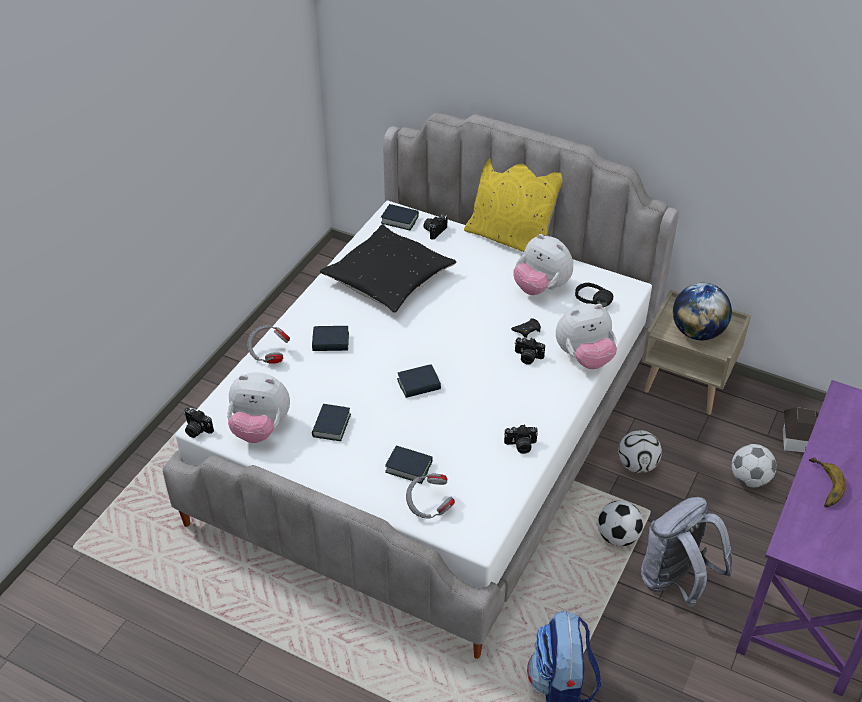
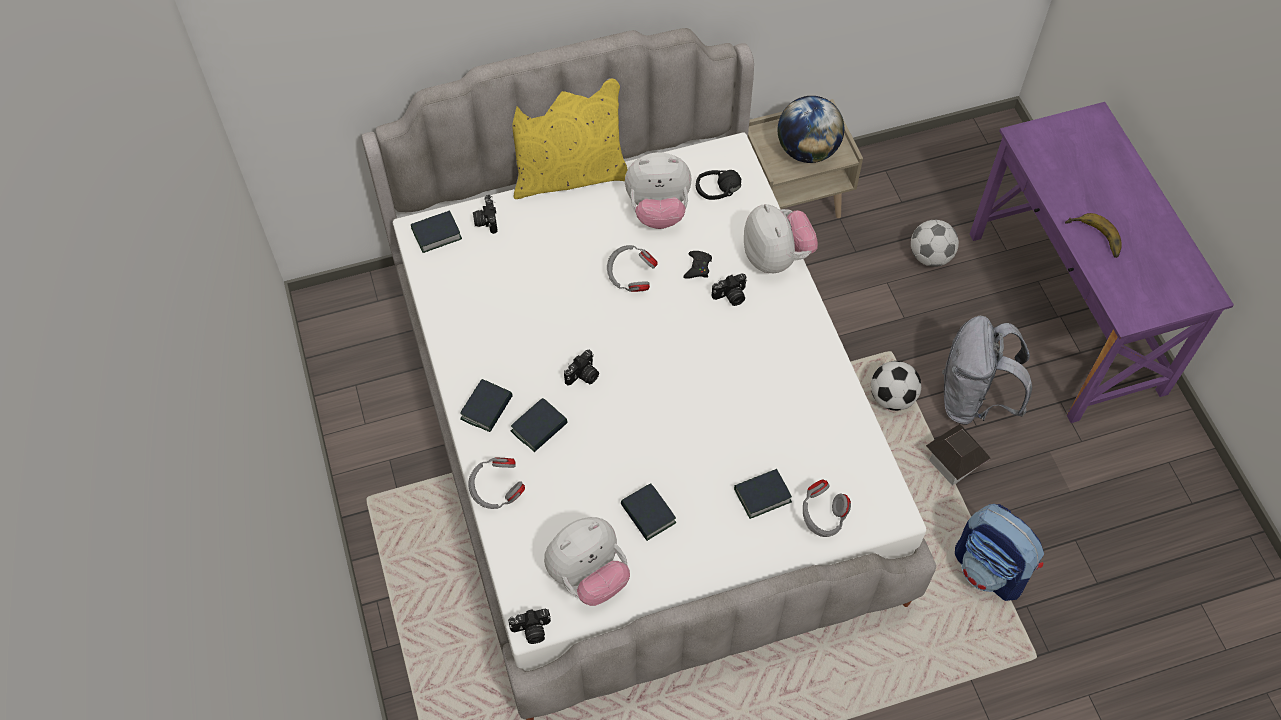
camera: 45 degrees left, 15 degrees up
black pillow [320,224,456,313] -> none
book [397,364,441,398] -> book moved to [460,379,513,432]
camera [504,425,538,454] -> camera moved to [564,350,599,386]
plush toy [556,303,617,369] -> plush toy turned 45 degrees counterclockwise [744,204,818,273]
football [618,430,662,473] -> none
toy house [783,407,819,452] -> toy house moved to [926,424,991,486]
none -> grey headphones [607,245,658,292]

